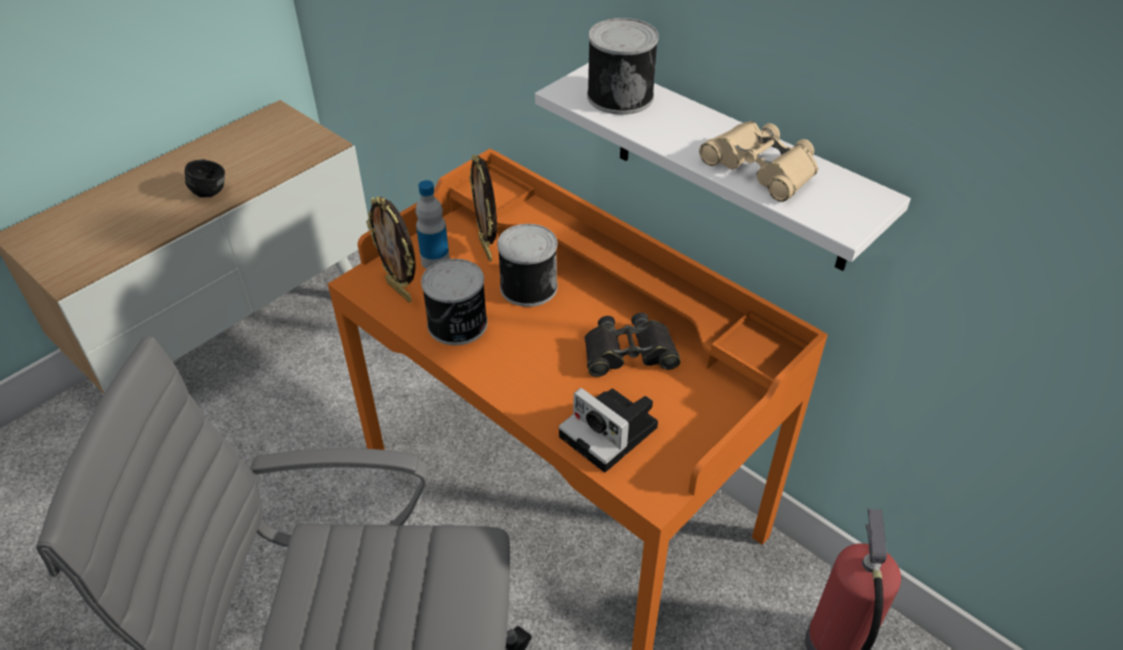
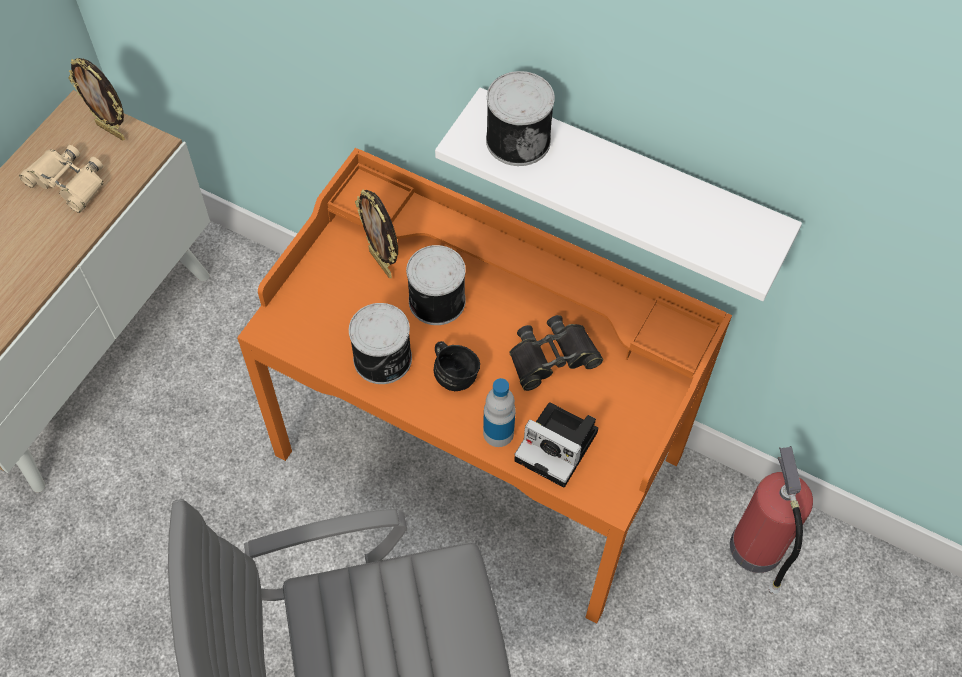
camera: 15 degrees left, 15 degrees up
black mug [184,159,225,198] -> black mug moved to [434,341,480,392]
picture frame [366,197,416,303] -> picture frame moved to [68,58,125,141]
bottle [416,180,450,269] -> bottle moved to [483,378,516,447]
beige binoculars [699,121,818,202] -> beige binoculars moved to [19,145,104,213]

